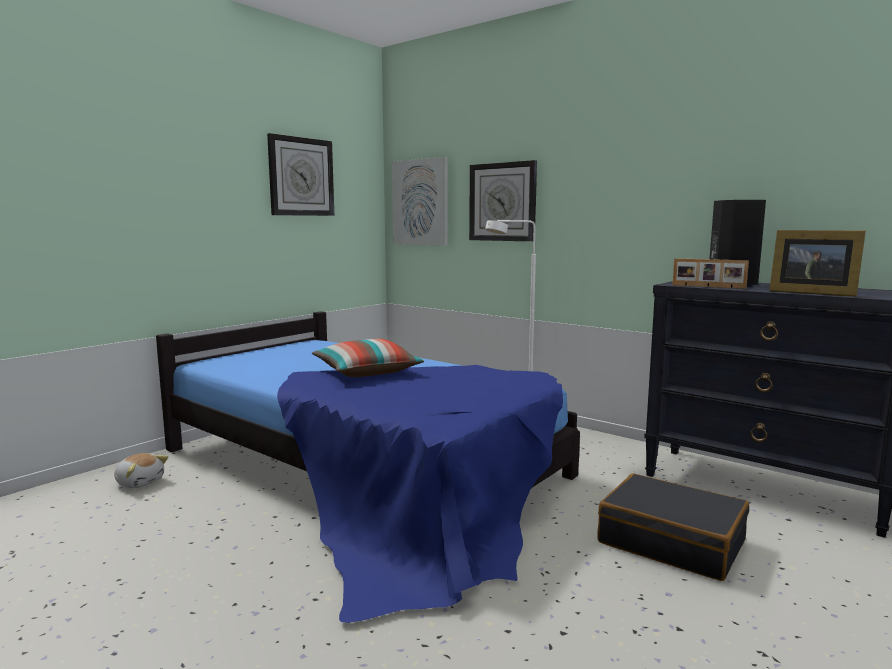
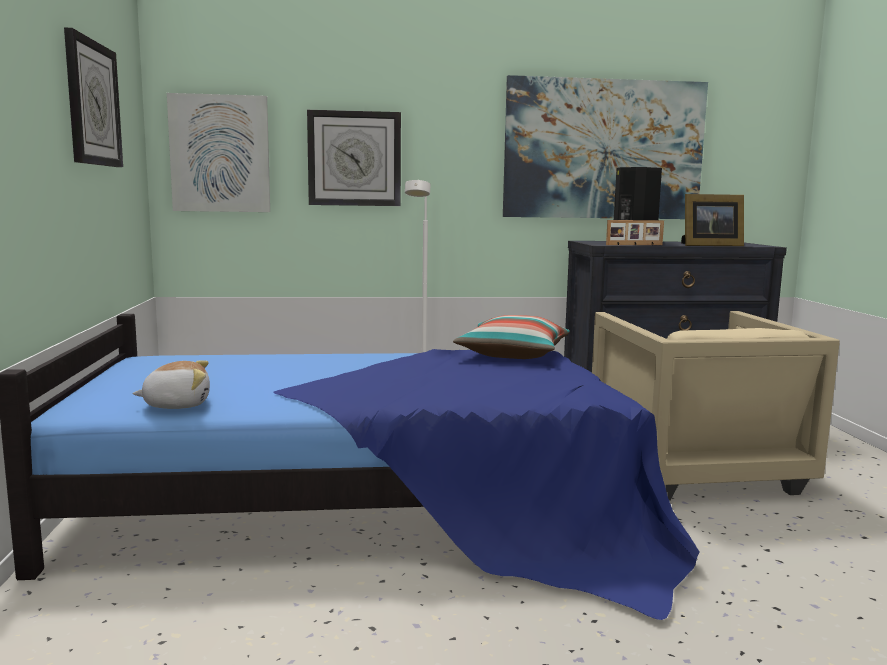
camera: 45 degrees left, 0 degrees up
plush toy [114,453,168,488] -> plush toy moved to [132,360,210,409]
pillow [312,339,424,377] -> pillow moved to [453,315,570,359]
black suitcase [597,474,749,581] -> beige armchair [592,311,840,501]
none -> picture [503,75,708,219]

